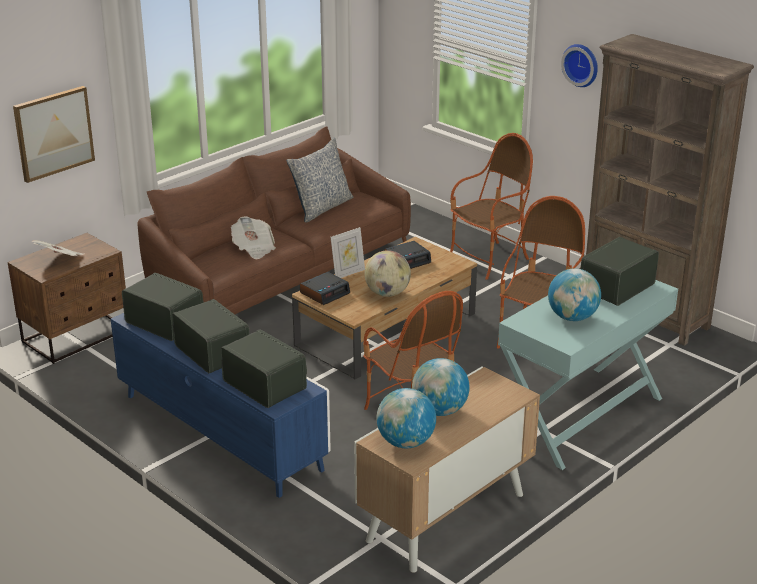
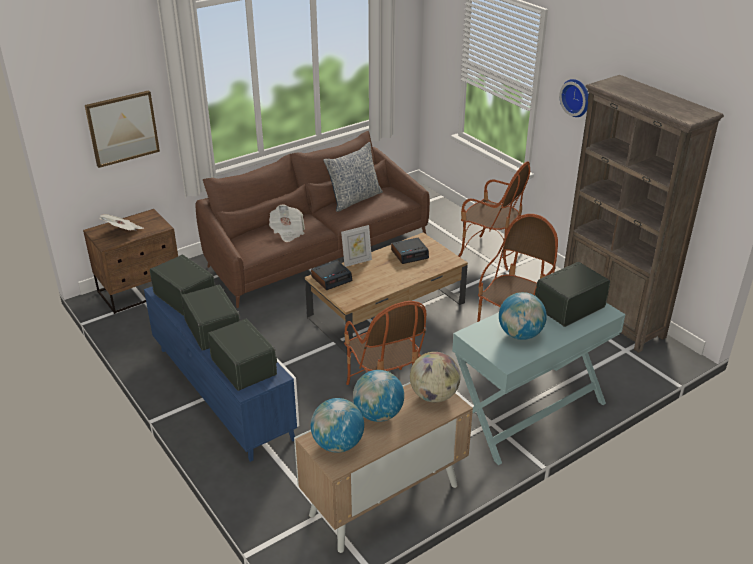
camera: 10 degrees right, 5 degrees up
globe [364,250,411,297] -> globe moved to [410,352,460,403]
armchair [450,133,533,280] -> armchair turned 60 degrees clockwise [459,161,530,270]

